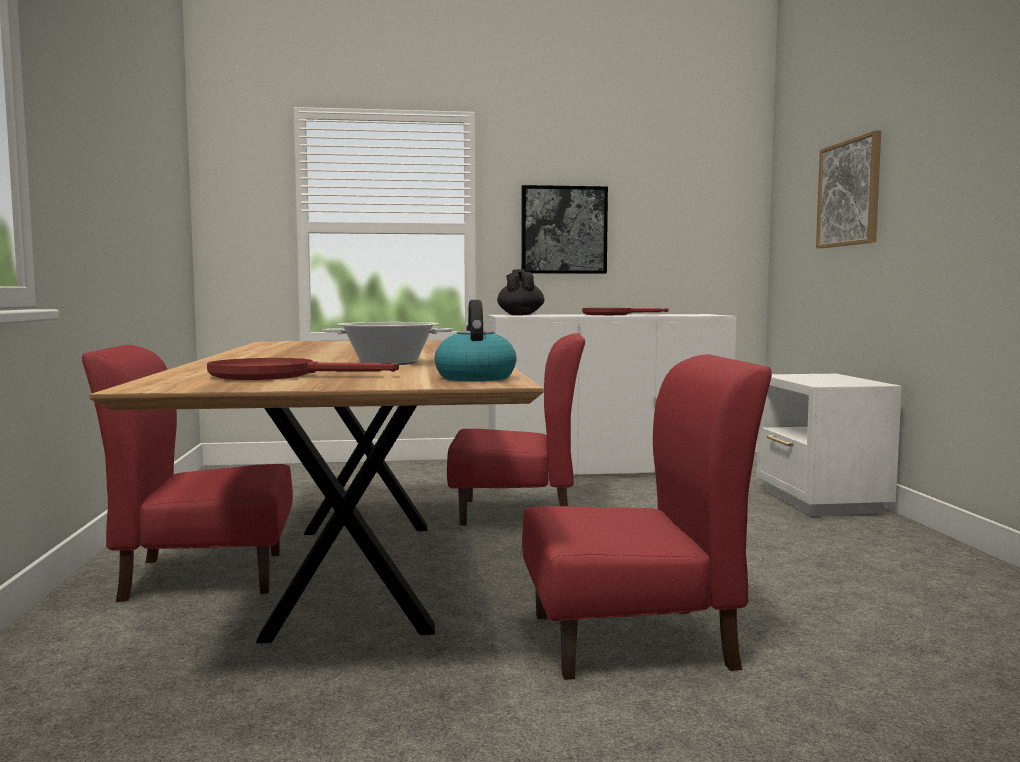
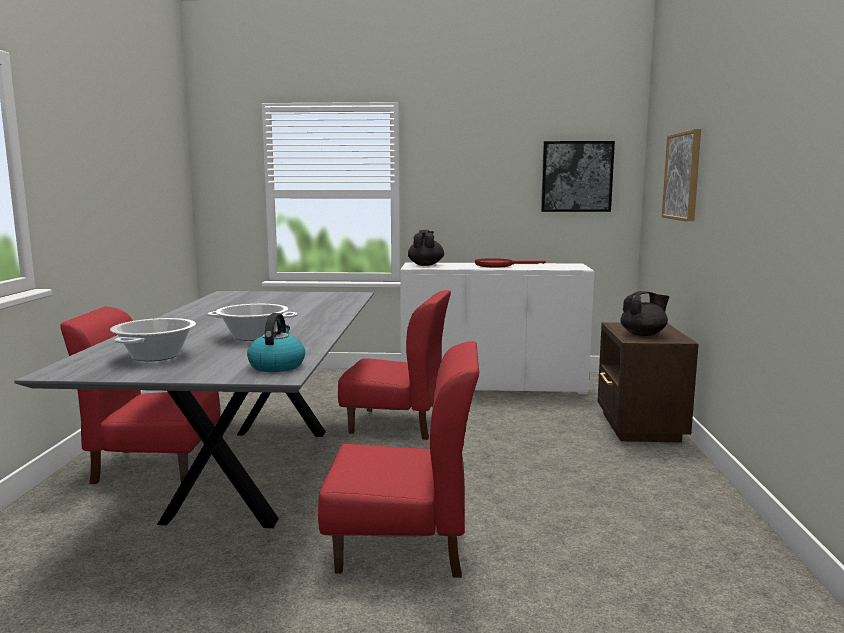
camera: 10 degrees right, 5 degrees up
brown dining table [89,340,544,643] -> grey dining table [14,291,374,528]
red frying pan [207,358,399,380] -> cooking pot [110,318,196,362]
picture [521,185,608,274] -> picture moved to [541,141,615,212]
white nightstand [757,374,902,516] -> brown nightstand [597,322,699,442]
none -> black teapot [621,291,670,336]

